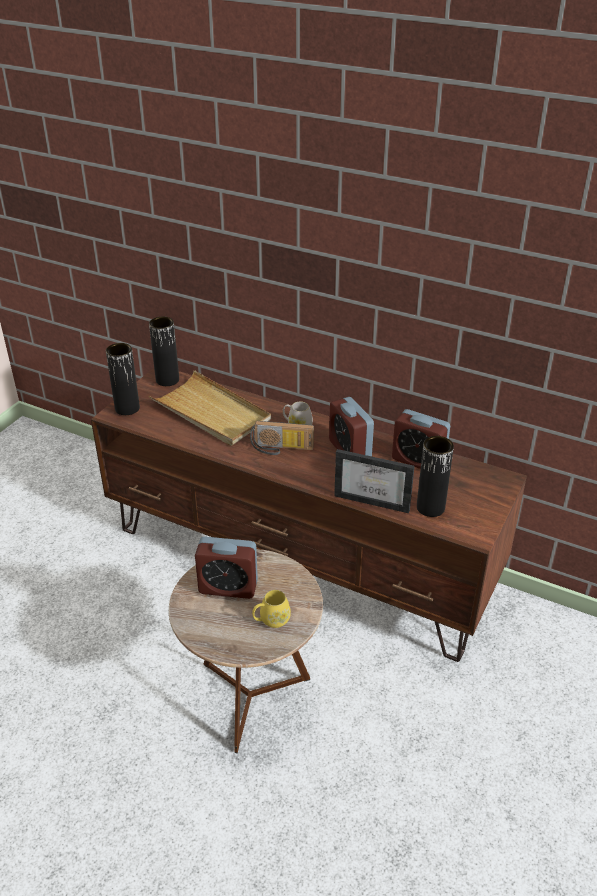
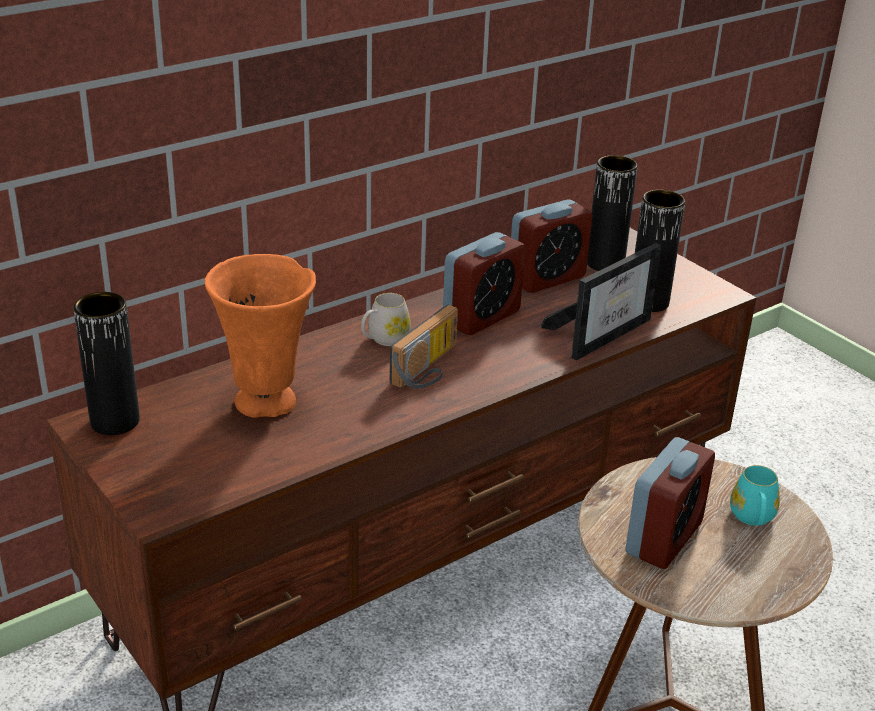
camera: 65 degrees left, 5 degrees down
black vase [106,343,140,415] -> black vase moved to [587,155,638,271]
beige tray [149,370,271,446] -> orange vase [205,254,316,418]
yellow mug [252,590,291,628] -> turquoise mug [730,465,780,526]
alarm clock [329,397,374,456] -> alarm clock turned 45 degrees counterclockwise [443,232,525,335]

